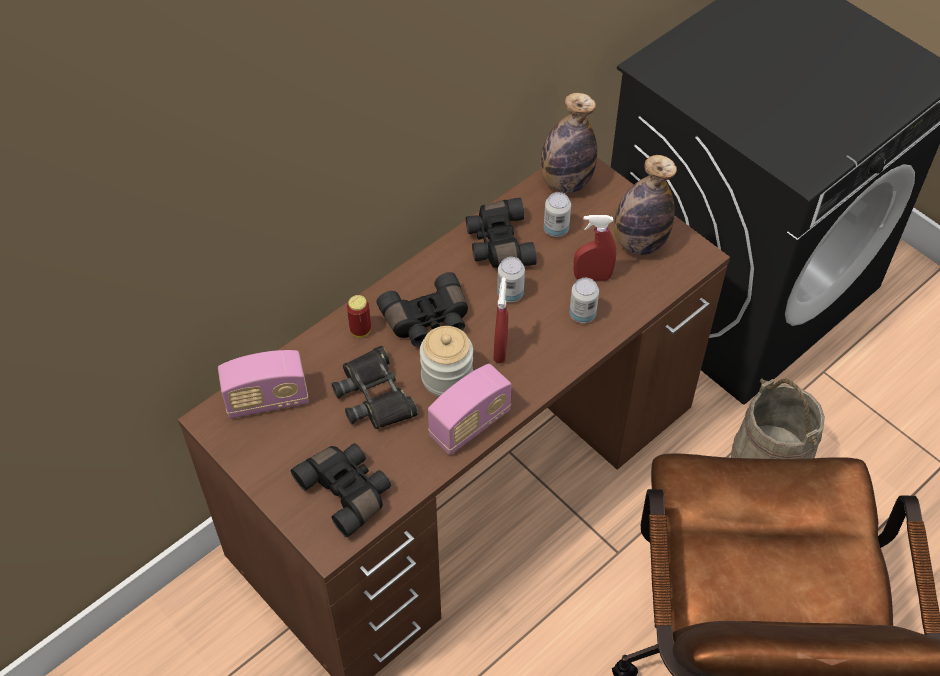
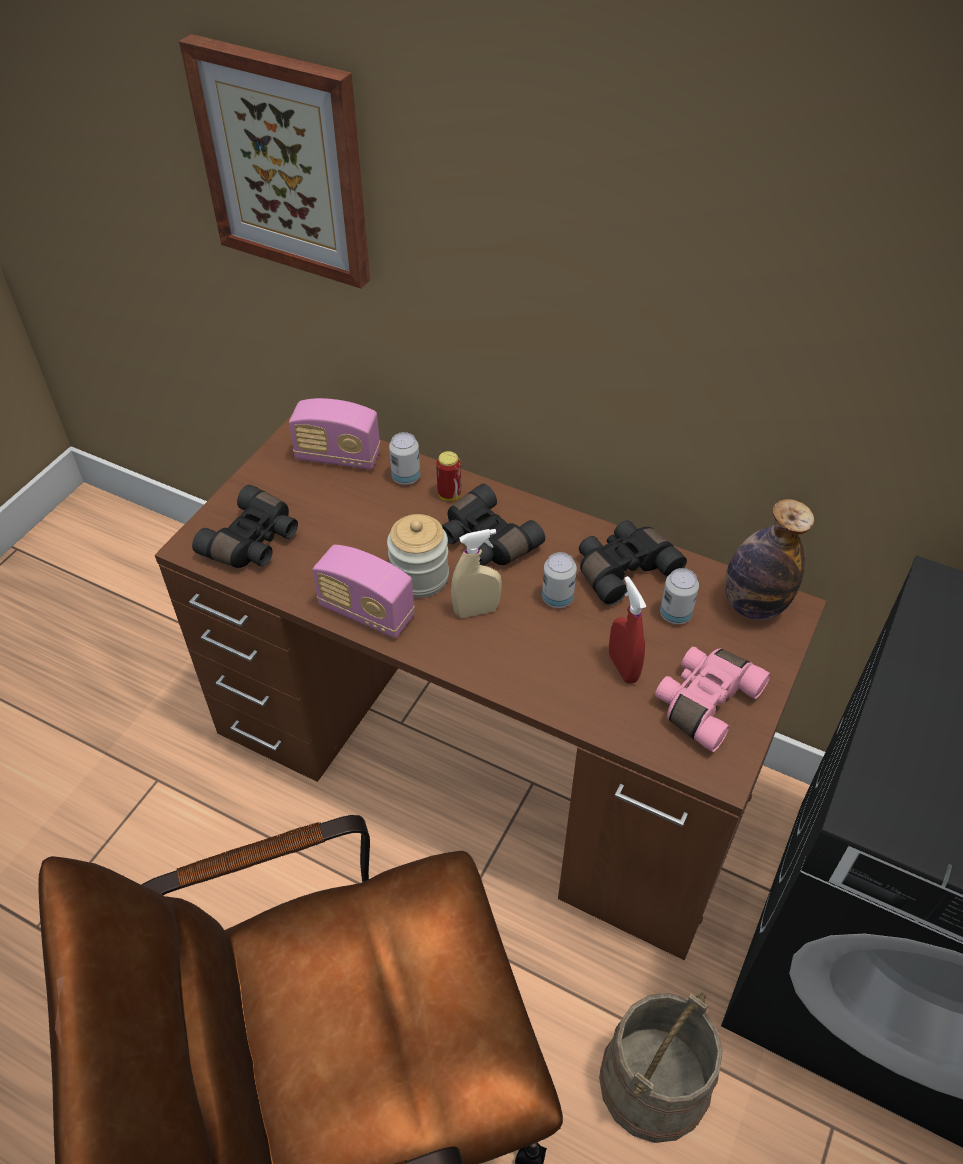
camera: 70 degrees right, 5 degrees down
radio [218,350,308,419] -> radio turned 45 degrees counterclockwise [289,398,380,470]
black binoculars [332,346,418,429] -> none
red spray bottle [494,277,508,363] -> beige spray bottle [451,529,502,618]
can [569,278,599,323] -> can moved to [389,432,420,485]
bottle [614,155,677,255] -> pink binoculars [655,647,771,752]
none -> picture [179,34,370,289]

